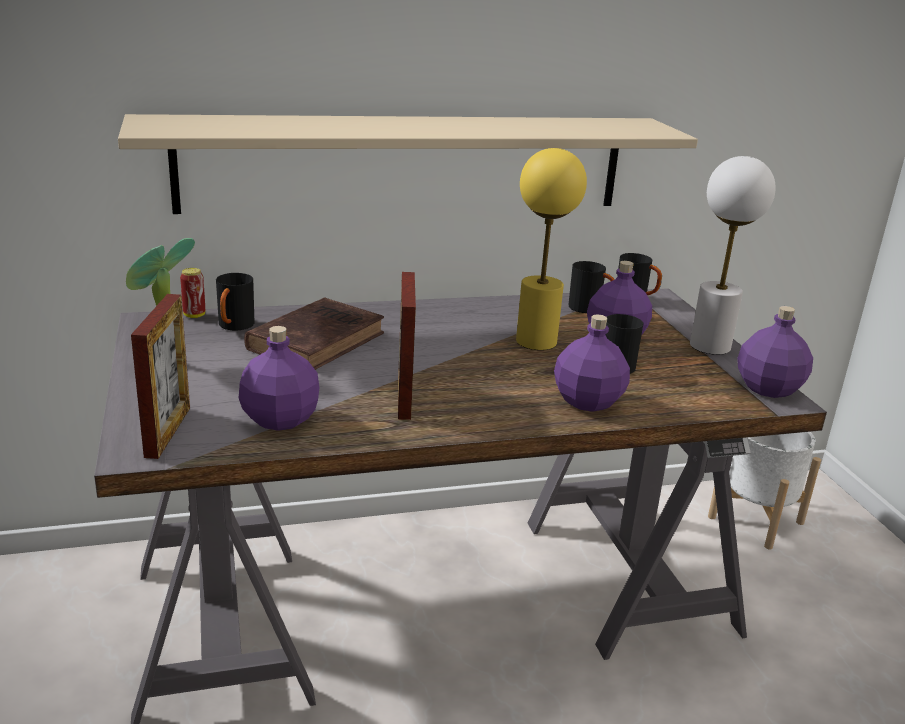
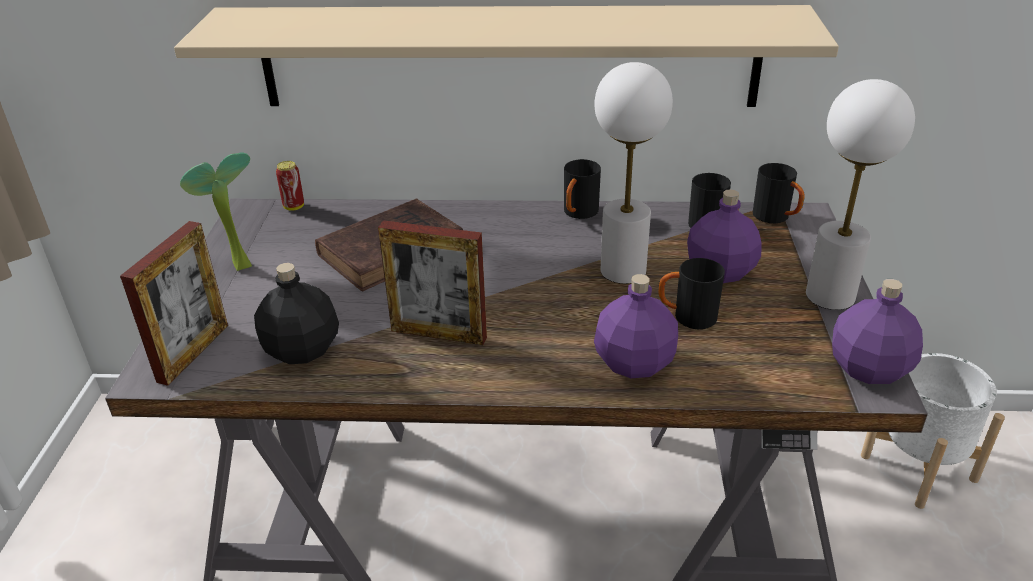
camera: 20 degrees right, 10 degrees up
black mug [216,273,255,331] -> black mug moved to [564,159,601,219]
purple bottle [239,326,319,431] -> black bottle [254,263,339,364]
picture frame [398,272,416,420] -> picture frame turned 90 degrees counterclockwise [378,220,487,345]
yellow table lamp [516,148,587,350] -> white table lamp [594,62,673,284]

